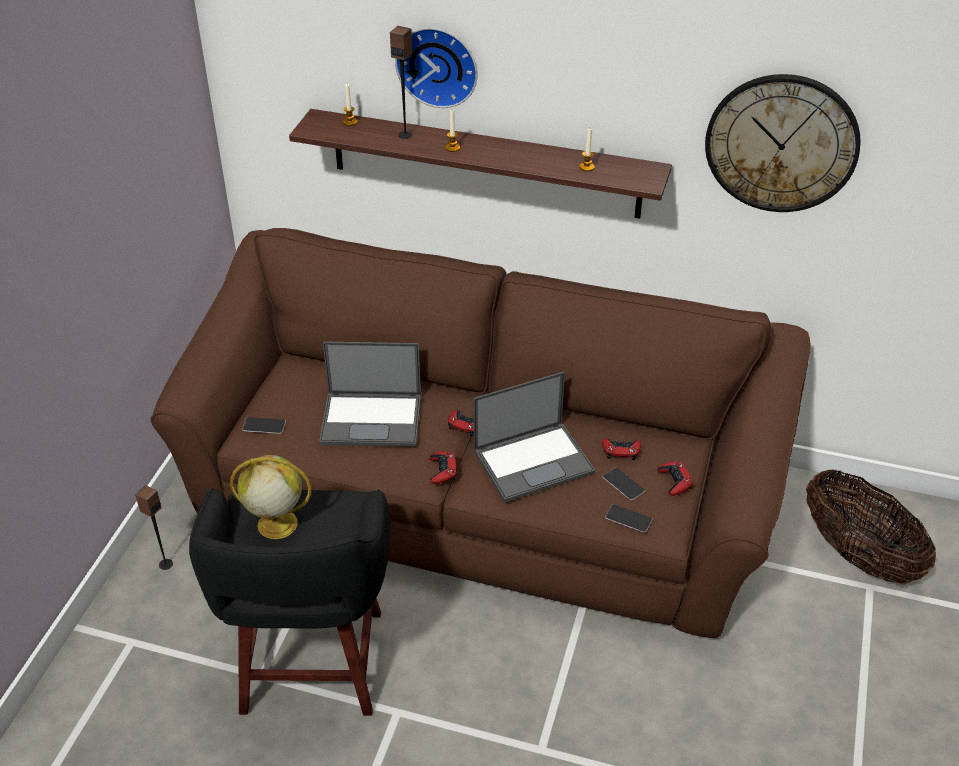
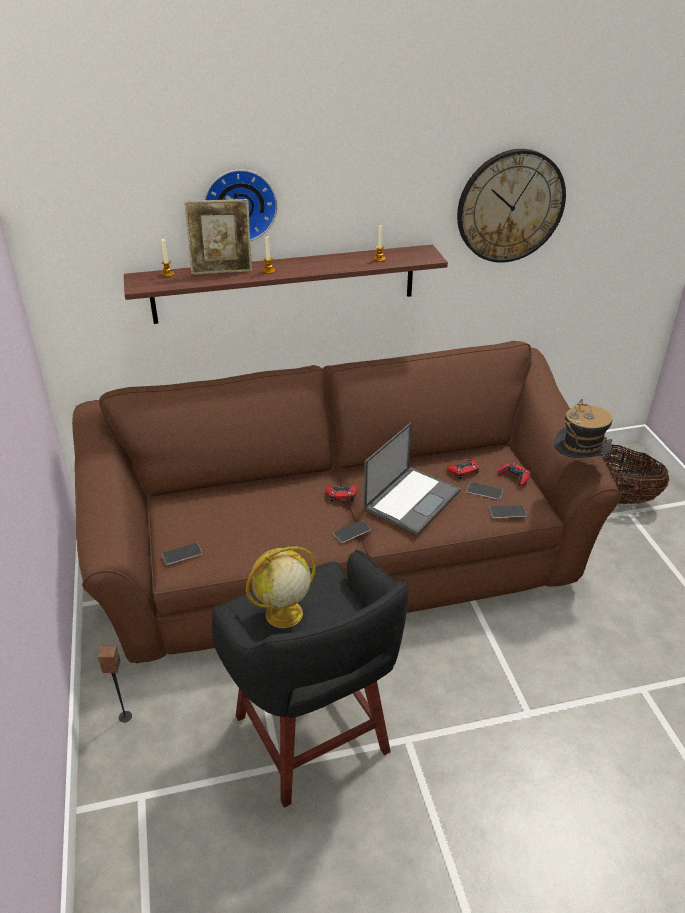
camera: 30 degrees left, 5 degrees down
laptop [319,341,421,447] -> none
speaker [390,26,413,139] -> picture frame [184,199,252,275]
red game controller [429,452,457,484] -> phone [333,520,371,543]
none -> hat [554,399,613,458]

